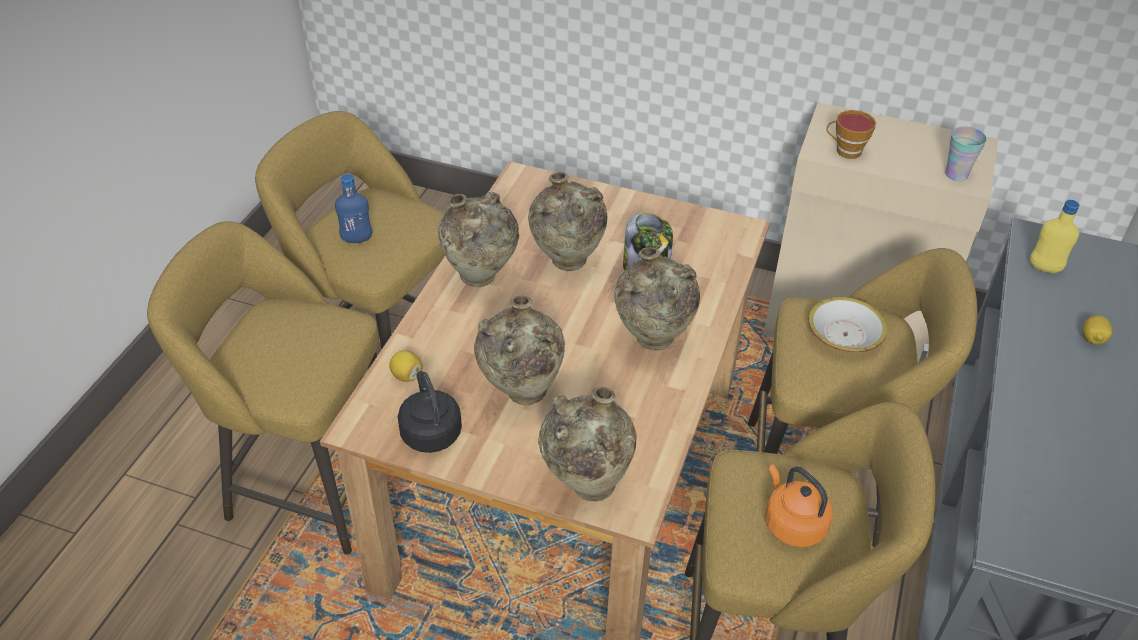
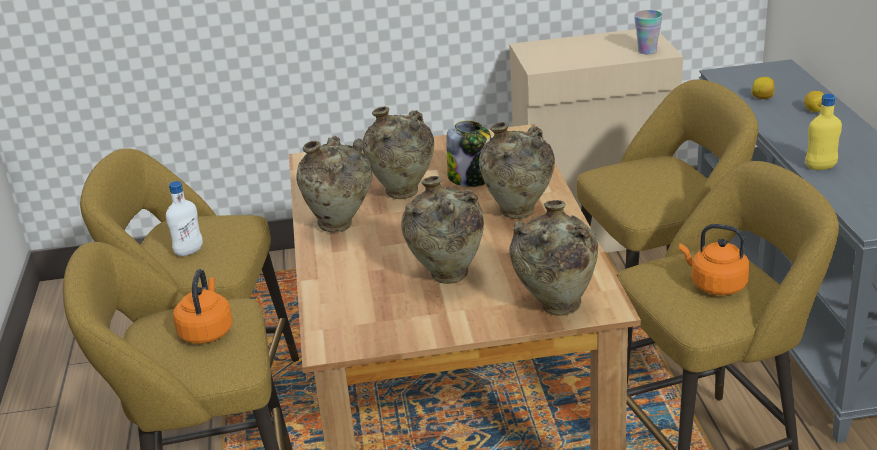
camera: 25 degrees left, 15 degrees down
blue bottle [335,174,372,243] -> white bottle [166,181,203,256]
lemon [389,350,423,382] -> lemon moved to [751,77,775,99]
black kettle [398,371,462,453] -> none
bowl [808,297,887,353] -> none
cup [827,110,876,159] -> none
yellow bottle [1030,200,1079,273] -> yellow bottle moved to [805,94,842,170]
none -> orange kettle [173,269,232,344]

